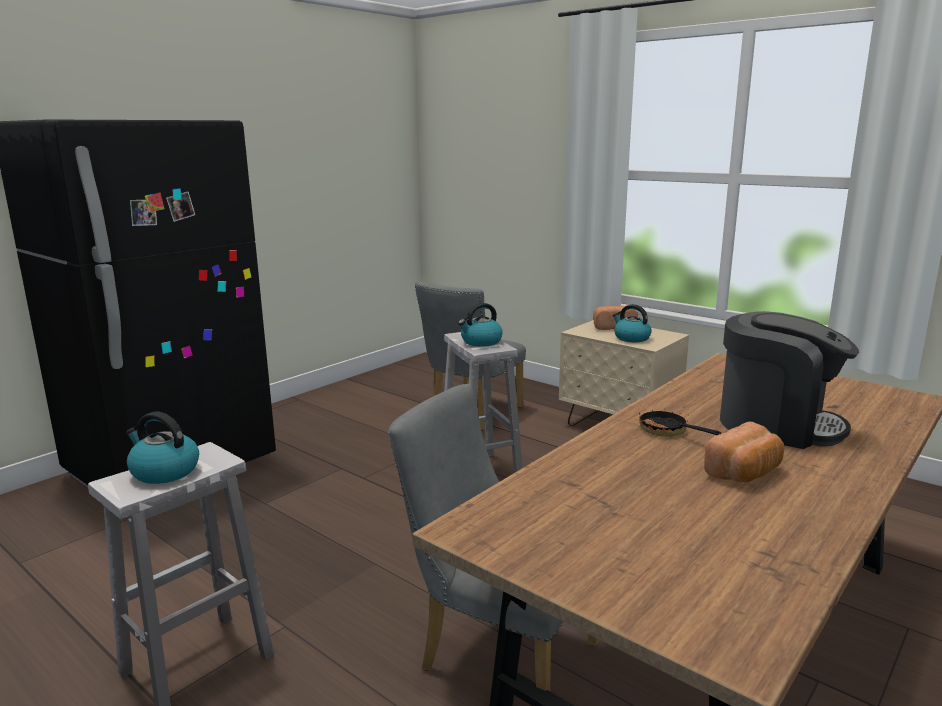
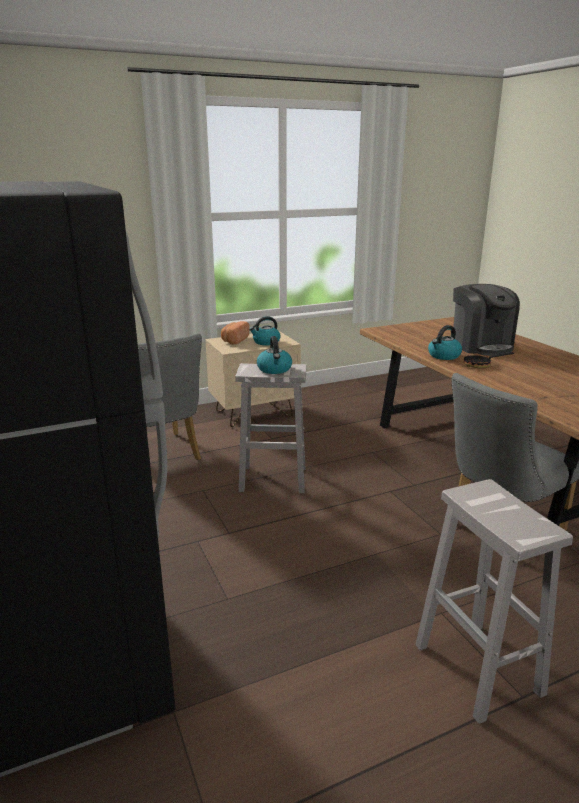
camera: 65 degrees left, 5 degrees up
kettle [126,412,199,484] -> kettle moved to [428,325,462,360]
bread [704,421,784,482] -> none
coffee machine [720,311,859,449] -> coffee machine turned 105 degrees clockwise [453,284,520,356]

